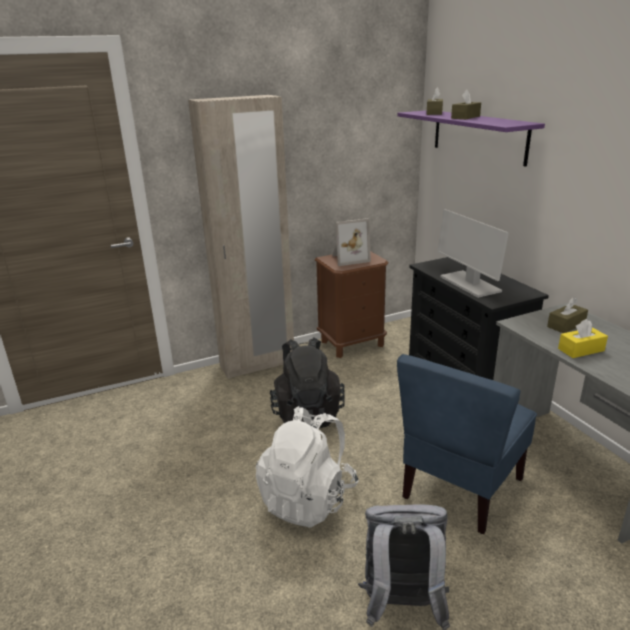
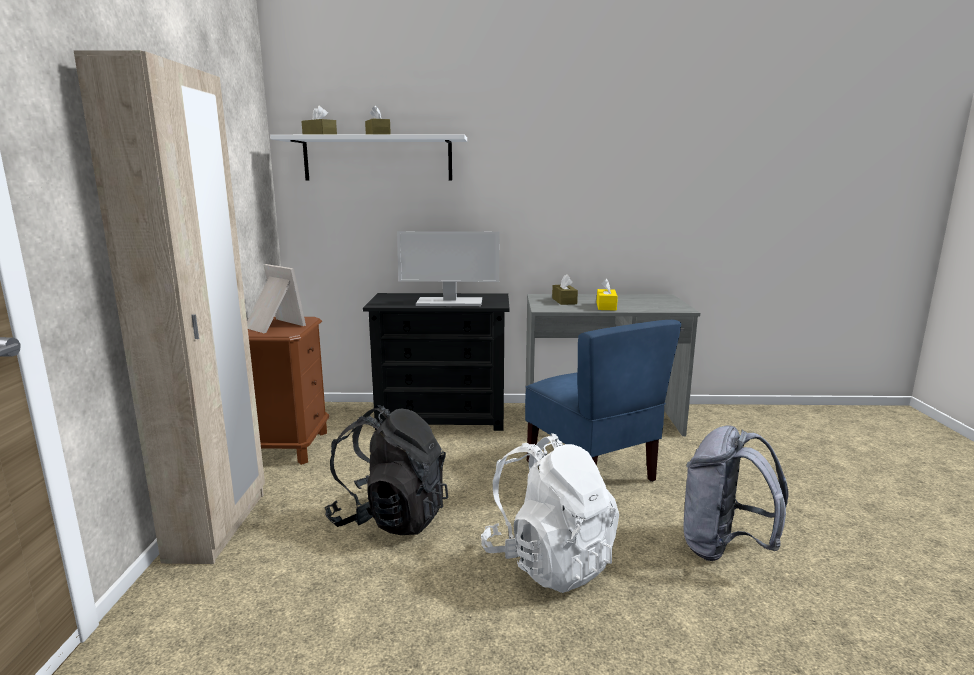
camera: 65 degrees left, 10 degrees down
picture frame [332,218,371,266] -> picture frame turned 60 degrees counterclockwise [247,264,306,333]
purple shelf [397,110,545,167] -> white shelf [270,134,467,181]

